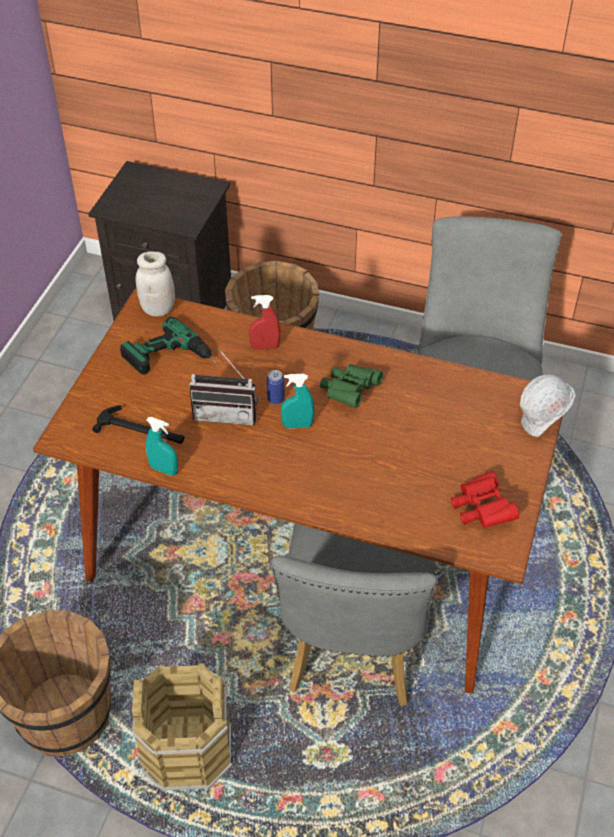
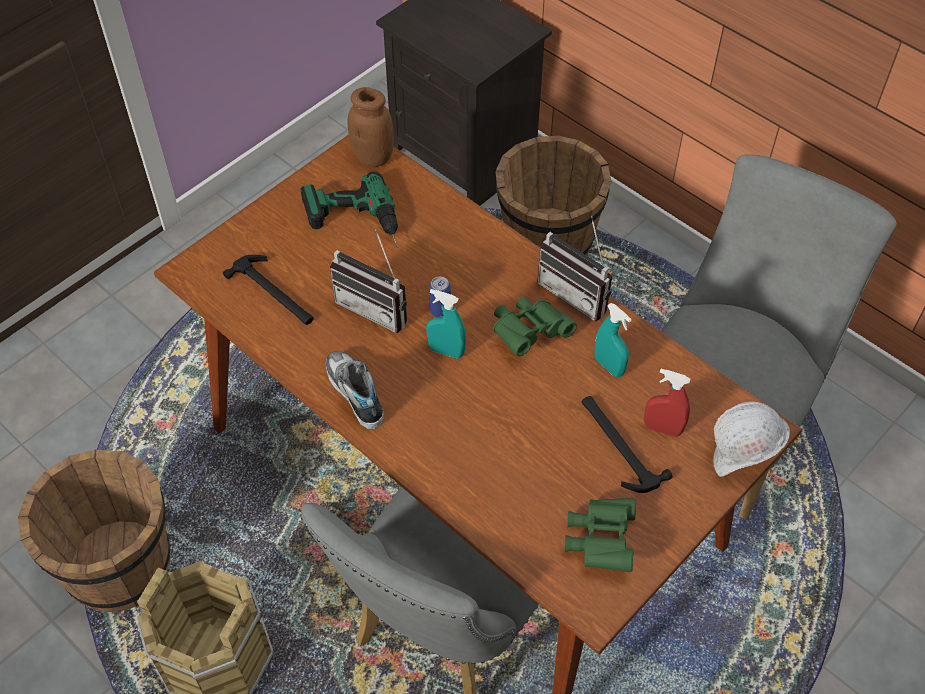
camera: 25 degrees right, 5 degrees up
white jar [136,251,175,316] -> brown jar [348,87,394,167]
turquoise spray bottle [146,417,178,476] -> turquoise spray bottle moved to [594,303,632,377]
red spray bottle [249,295,280,350] -> red spray bottle moved to [644,369,690,437]
red binoculars [451,471,519,528] -> green binoculars [565,497,636,572]
none -> shoe [326,351,383,429]
none -> radio [537,216,612,321]
none -> hammer [582,396,673,493]

